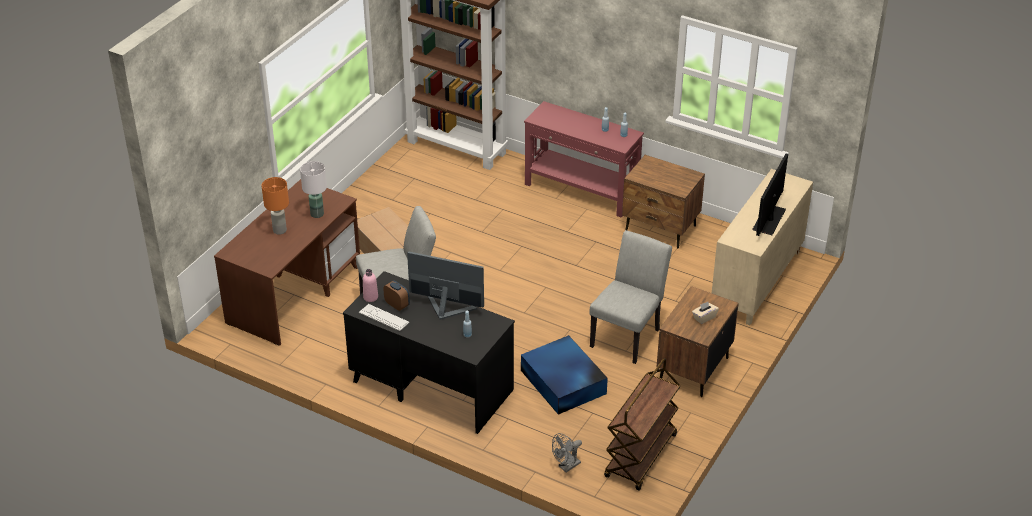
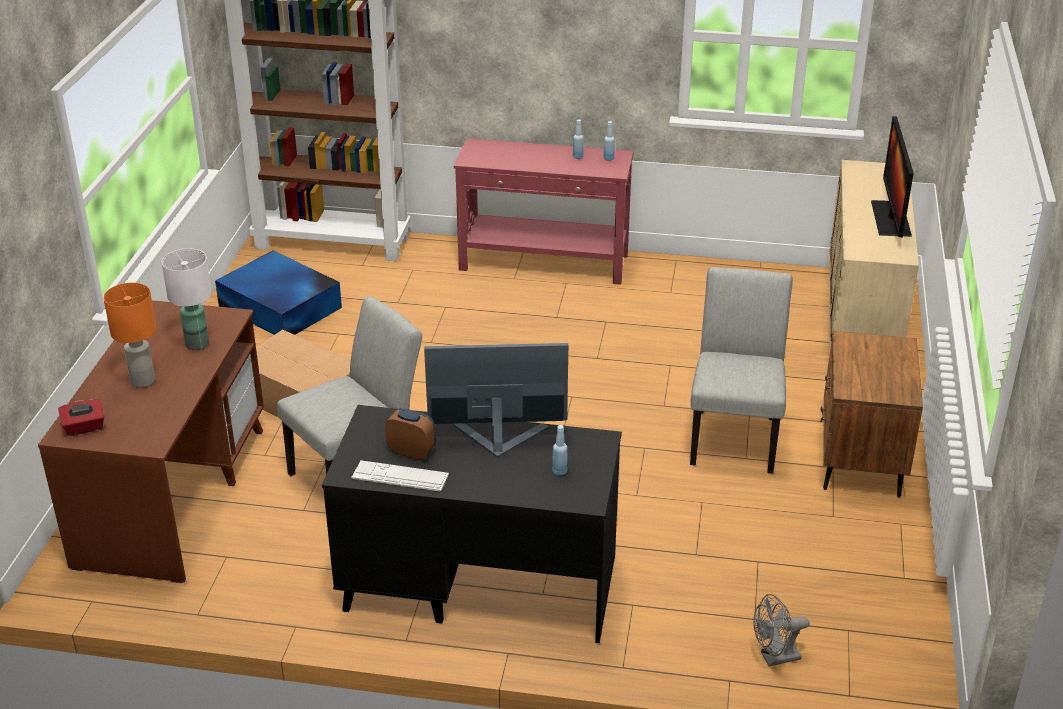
camera: 20 degrees left, 5 degrees down
pink bottle [363,269,378,302] -> none
blue storage box [521,335,608,415] -> blue storage box moved to [215,251,342,335]
grey fan [552,433,582,472] -> grey fan turned 45 degrees clockwise [753,594,810,666]
brown cart [604,358,680,491] -> none
brown nightstand [622,155,705,249] -> none
beige tissue box [692,301,719,324] -> none
none -> red tissue box [58,399,104,436]

